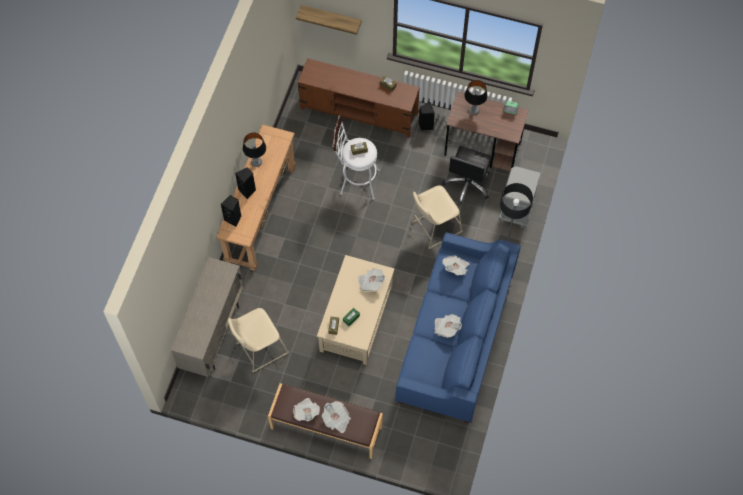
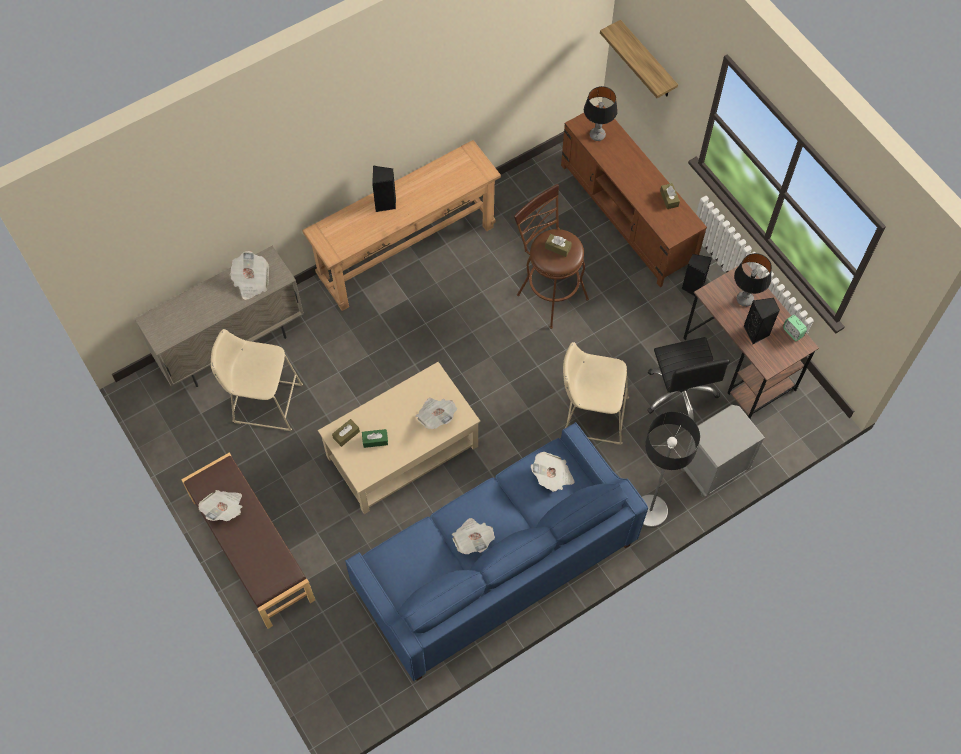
camera: 40 degrees right, 0 degrees up
black speaker [221,195,241,227] -> black speaker moved to [744,298,780,344]
table lamp [243,132,266,167] -> table lamp moved to [584,86,618,141]
newspaper [322,401,351,433] -> newspaper moved to [230,251,269,300]
white stool [333,115,380,199] -> brown stool [514,184,589,329]
black office chair [443,146,492,205] -> black office chair turned 75 degrees counterclockwise [647,337,730,420]

